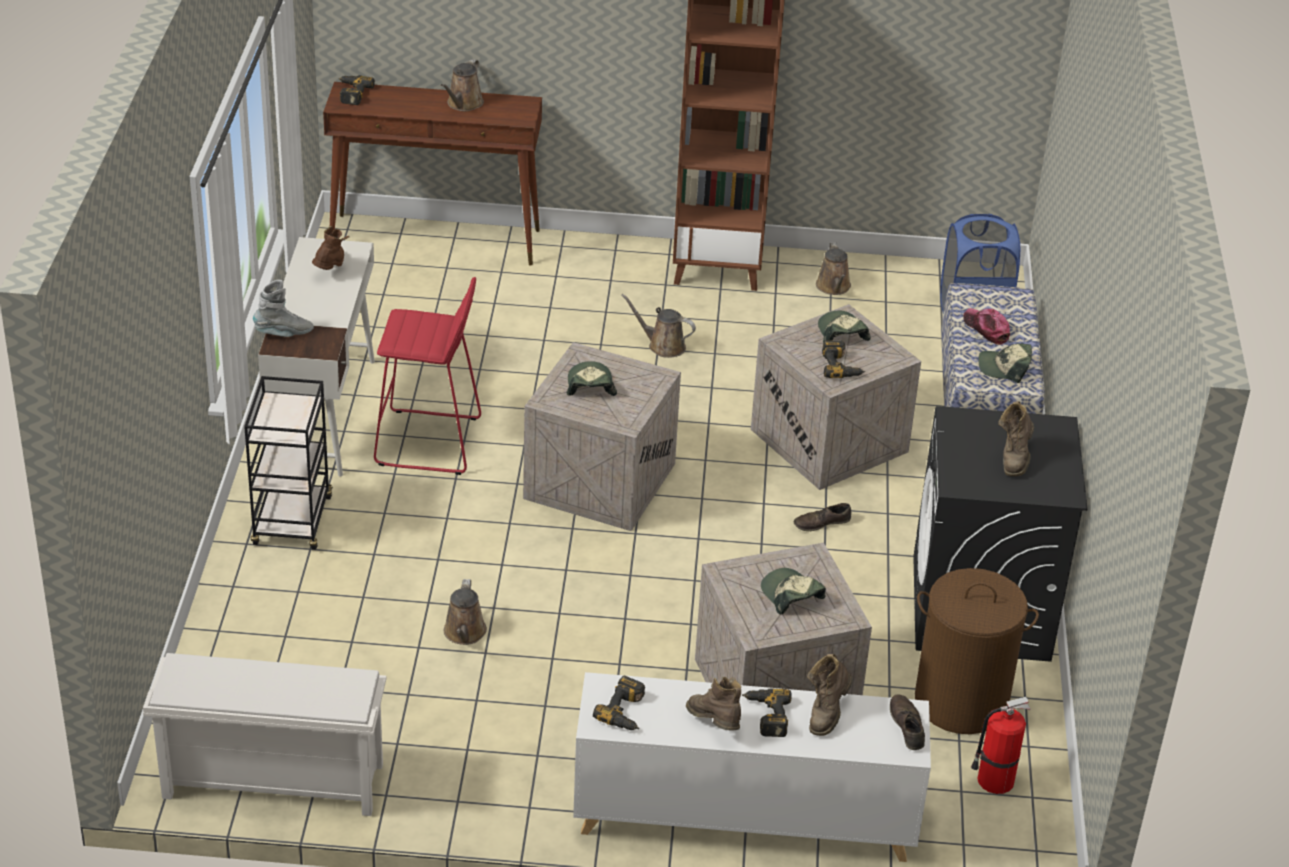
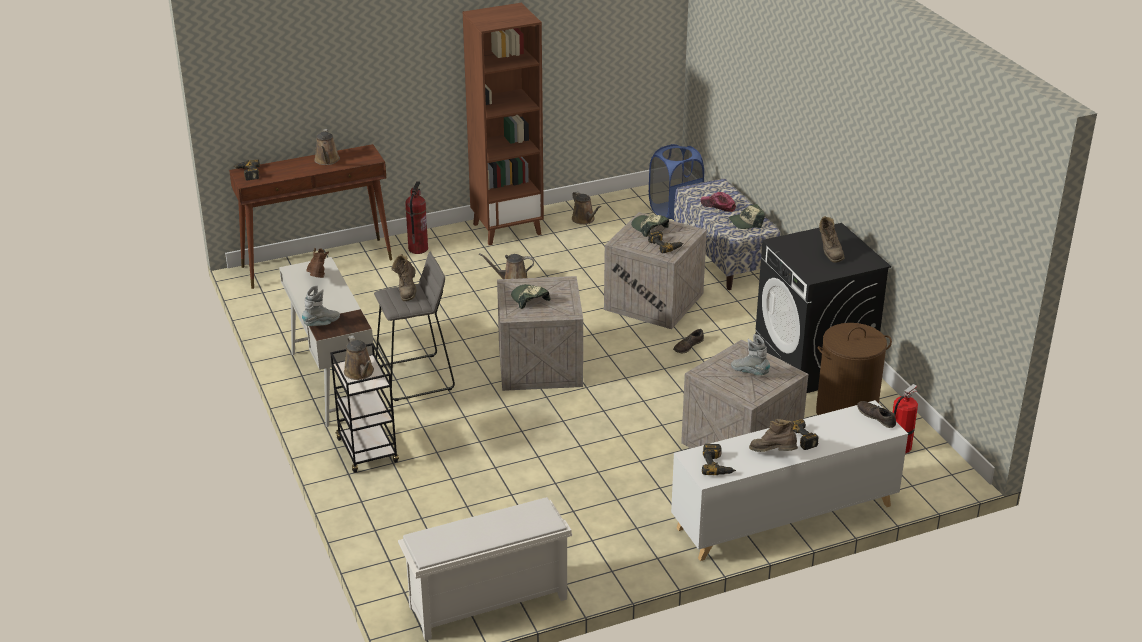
camera: 25 degrees left, 5 degrees down
red stool [374,277,481,475] -> grey stool [374,252,455,401]
brown watering can [444,579,487,645] -> brown watering can moved to [344,335,374,380]
cap [761,568,826,615] -> grey boot [731,334,770,376]
brown boot [807,654,853,736] -> brown boot moved to [391,254,416,301]
none -> fire extinguisher [405,181,428,254]

